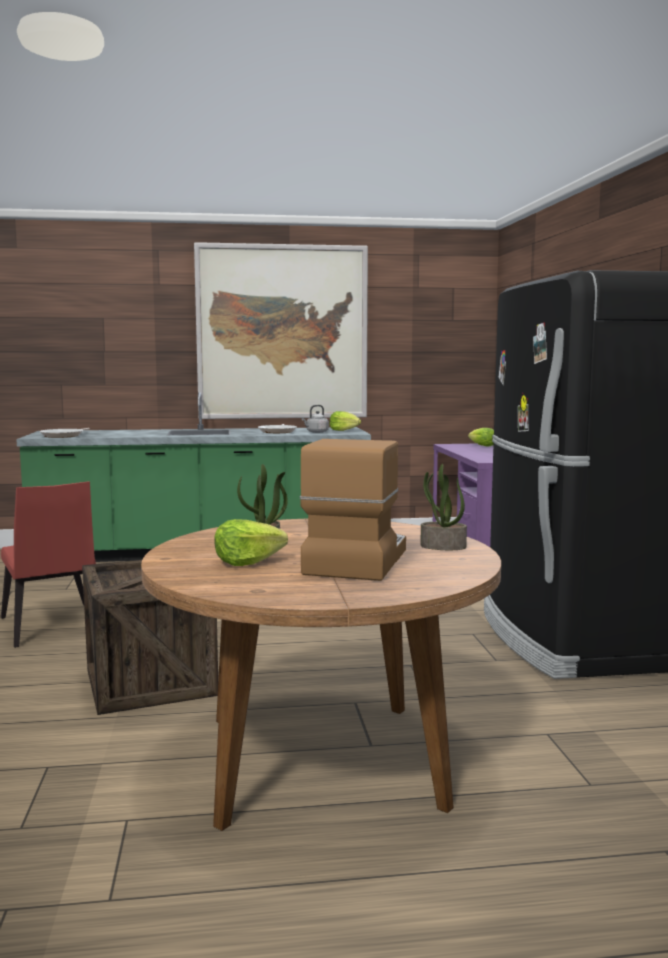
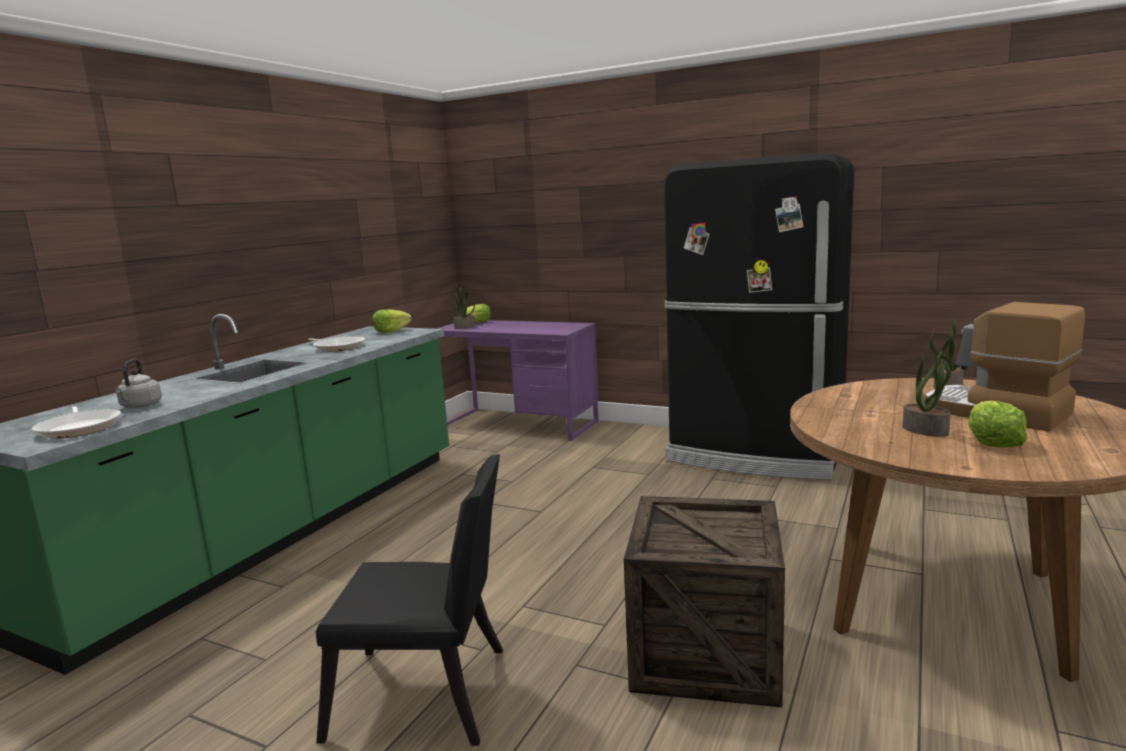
camera: 55 degrees left, 5 degrees up
red chair [1,481,96,648] -> black chair [316,454,503,746]
picture [194,242,368,419] -> none
grey kettle [302,405,329,433] -> grey kettle moved to [115,359,162,408]
none -> potted plant [449,288,475,329]

